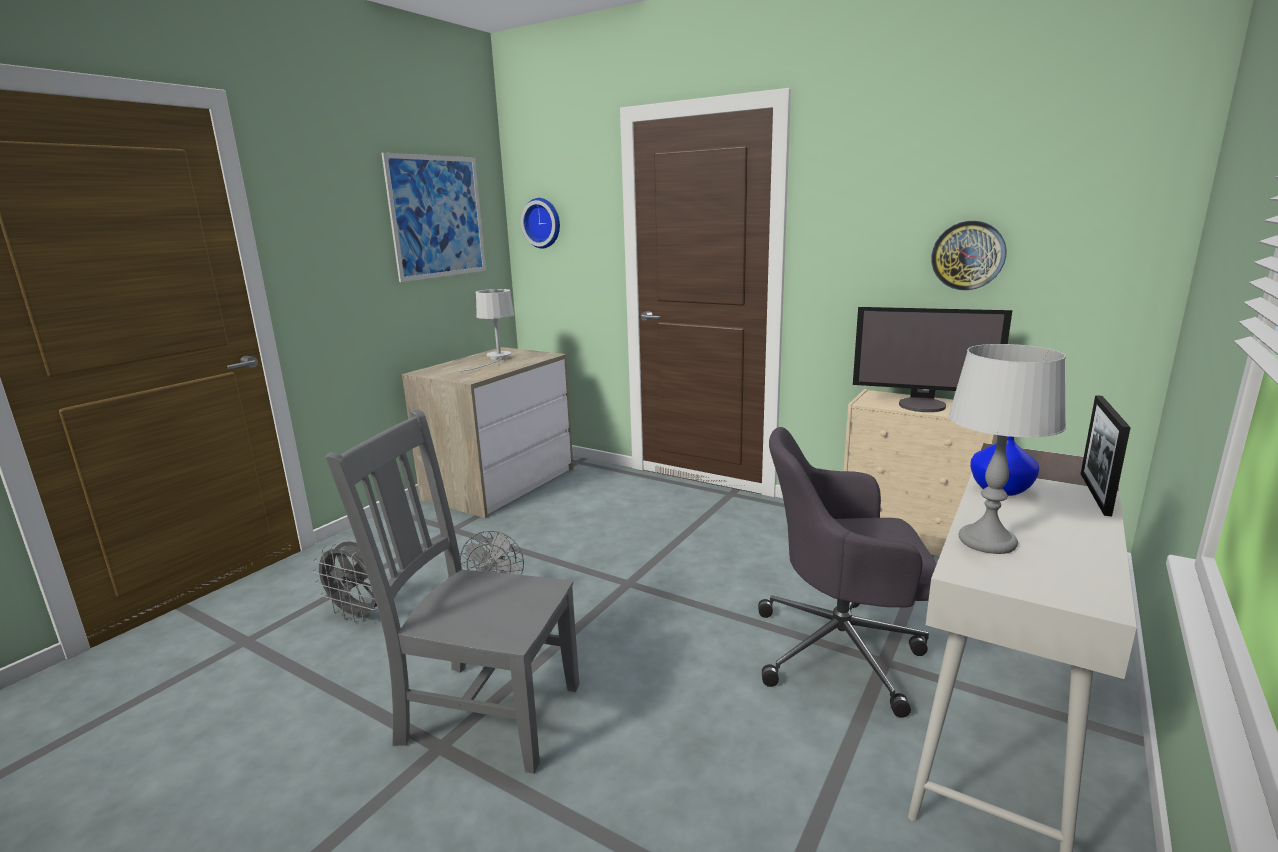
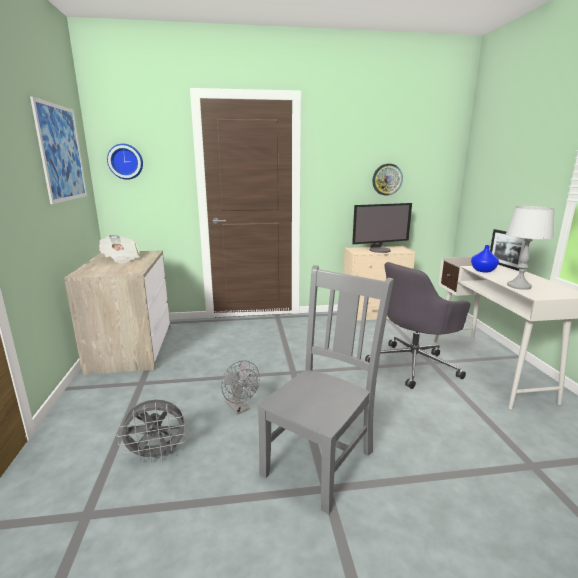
camera: 40 degrees left, 0 degrees up
grey chair [325,409,580,774] -> grey chair turned 150 degrees clockwise [257,265,394,514]
white table lamp [459,289,514,371] -> newspaper [99,235,140,264]

